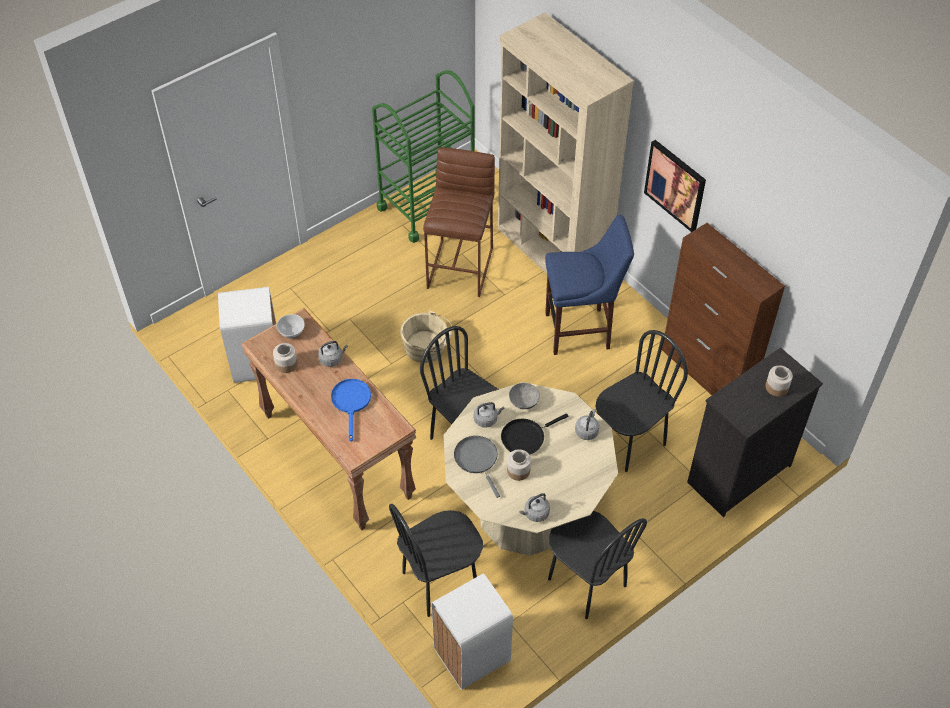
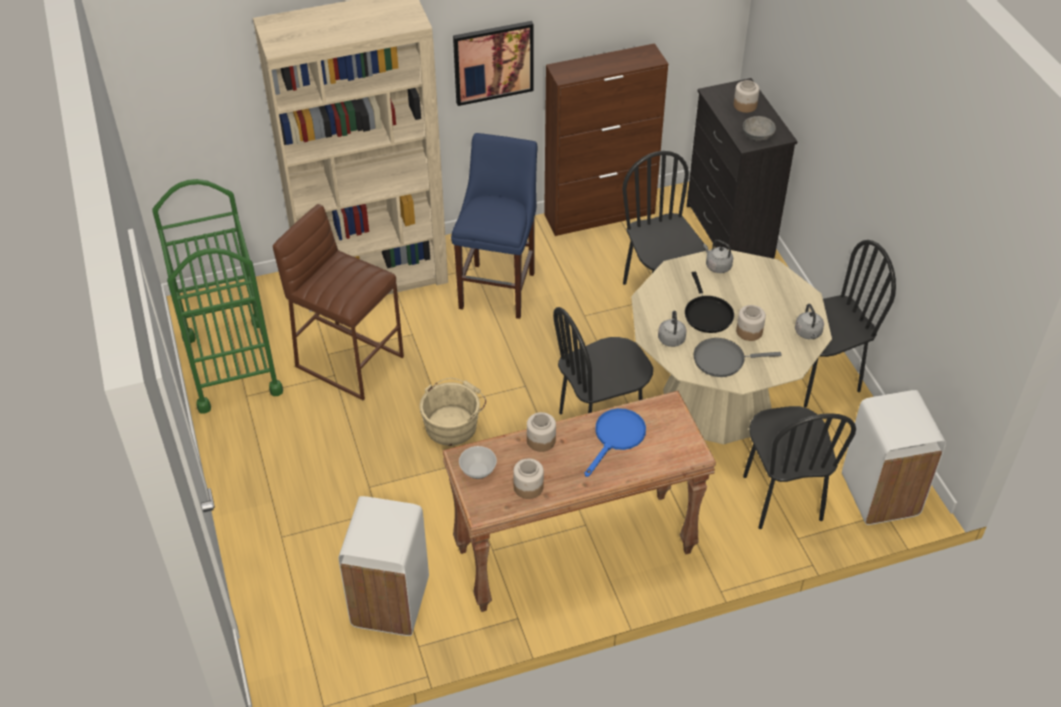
camera: 70 degrees left, 5 degrees down
grey kettle [318,341,348,367] -> jar [527,412,556,452]
blue frying pan [331,379,371,442] -> blue frying pan turned 105 degrees clockwise [584,408,646,477]
grey bowl [509,383,540,409] -> grey bowl moved to [743,116,776,141]

